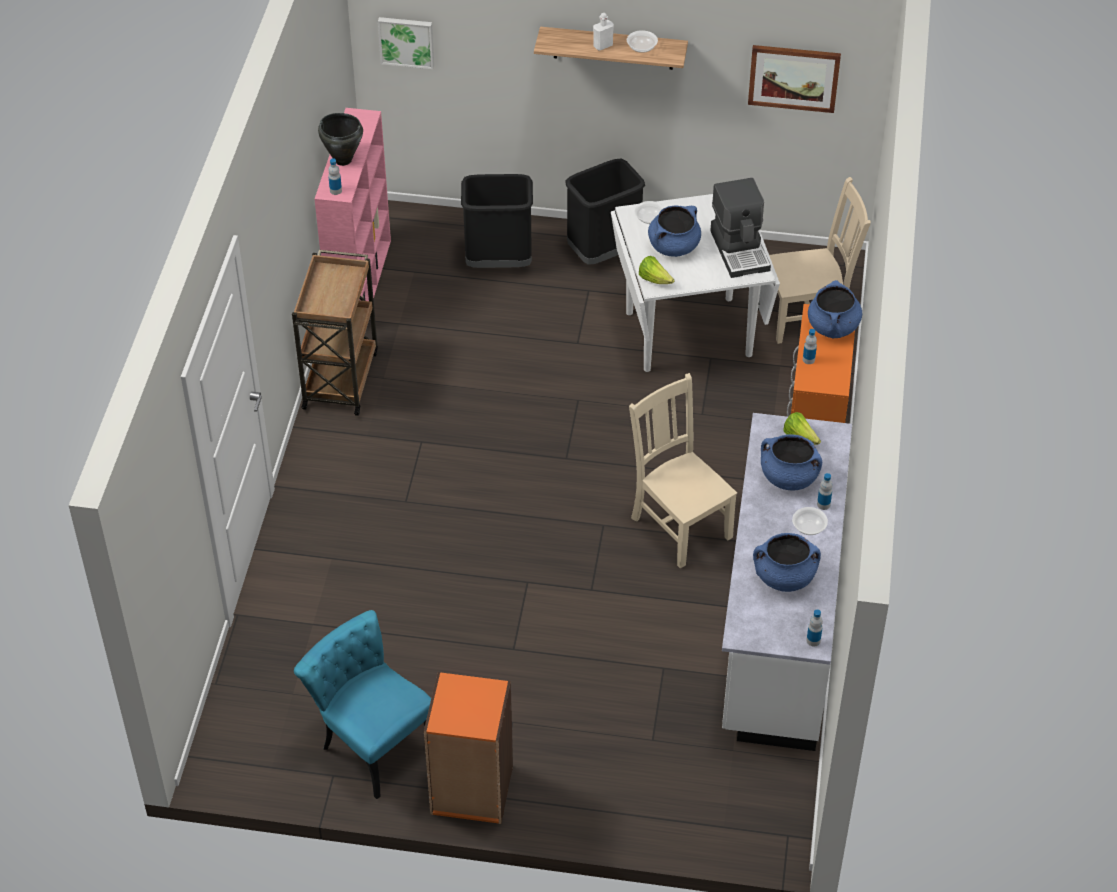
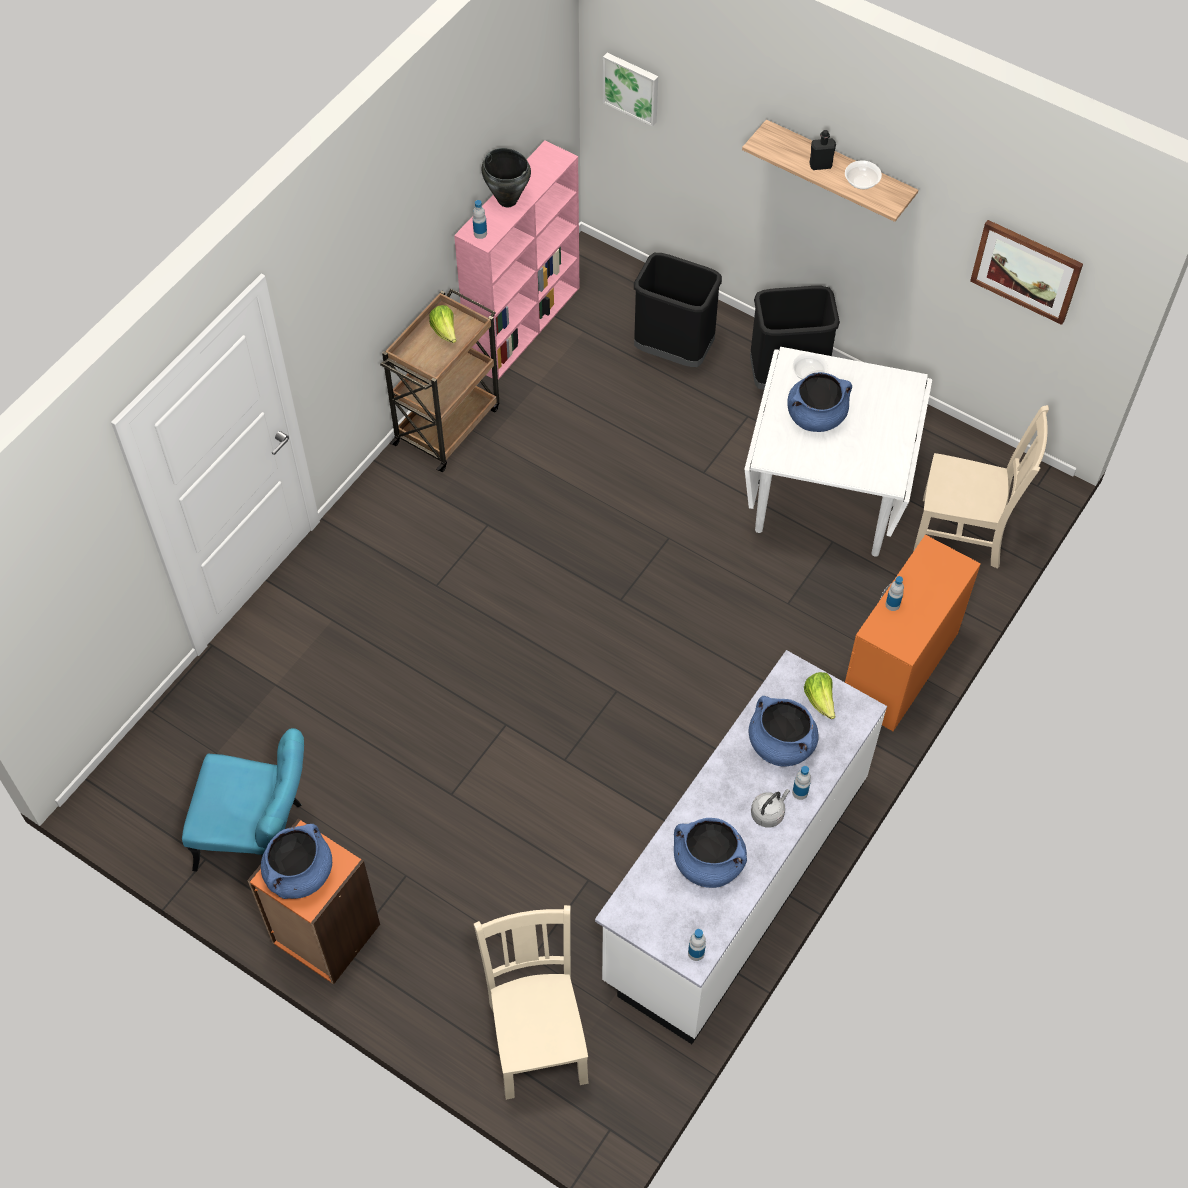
camera: 25 degrees right, 10 degrees up
turquoise chair [294,610,431,799] -> turquoise chair turned 120 degrees clockwise [182,728,304,872]
white bottle [593,13,614,51] -> black bottle [809,130,836,170]
beige chair [629,373,737,568] -> beige chair moved to [474,905,589,1100]
lettuce [639,256,675,284] -> lettuce moved to [429,305,456,343]
coffee machine [710,178,771,278] -> none
bowl [792,507,828,535] -> grey kettle [751,789,790,827]
blue cooking pot [808,280,862,338] -> blue cooking pot moved to [261,824,332,899]

